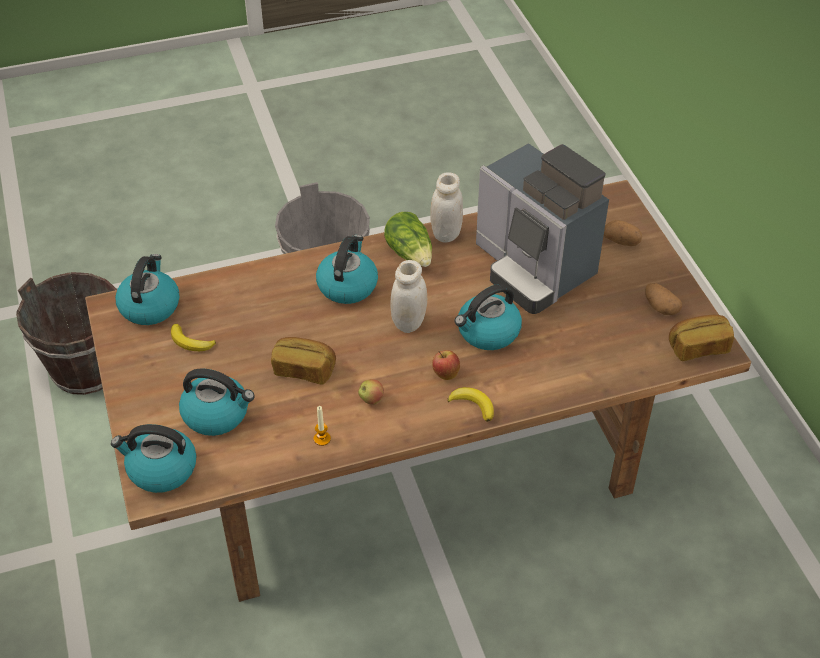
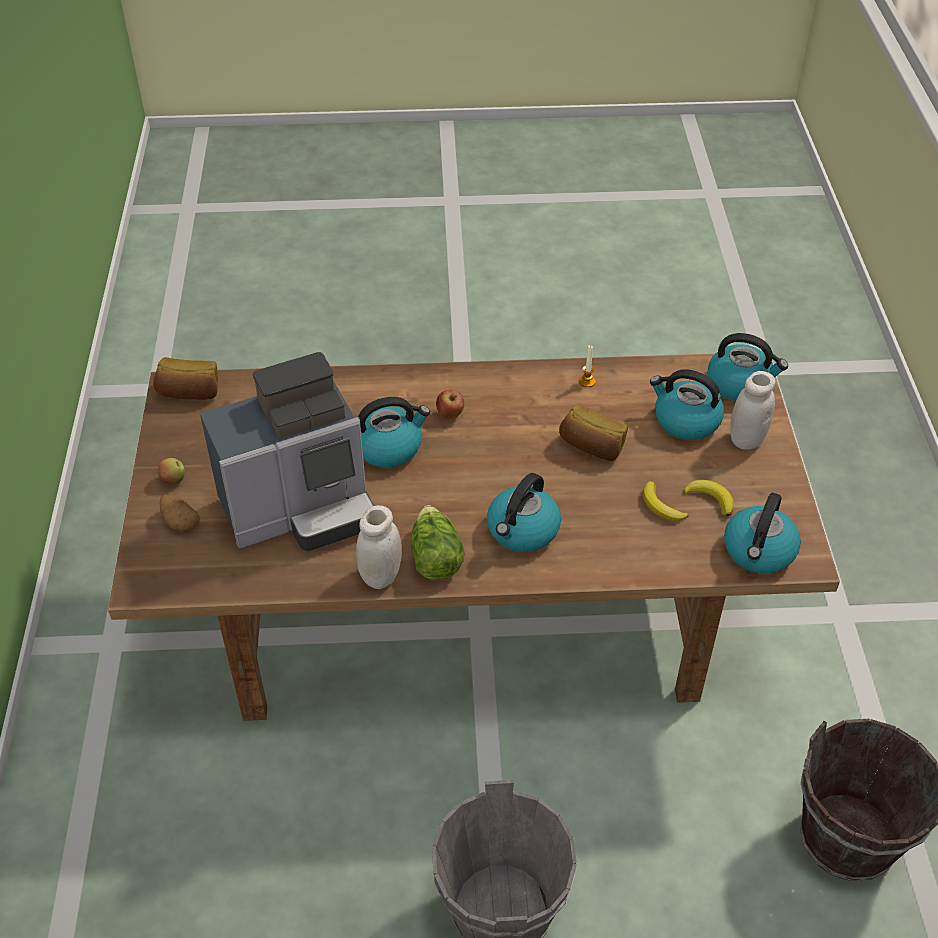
camera: 165 degrees left, 0 degrees up
apple [358,379,384,405] -> apple moved to [158,458,185,484]
white jar [390,260,427,333] -> white jar moved to [730,371,775,450]
banana [448,387,494,422] -> banana moved to [643,481,688,521]
coffee machine [476,143,609,314] -> coffee machine turned 90 degrees clockwise [200,352,374,551]
potato [645,283,682,315] -> none

